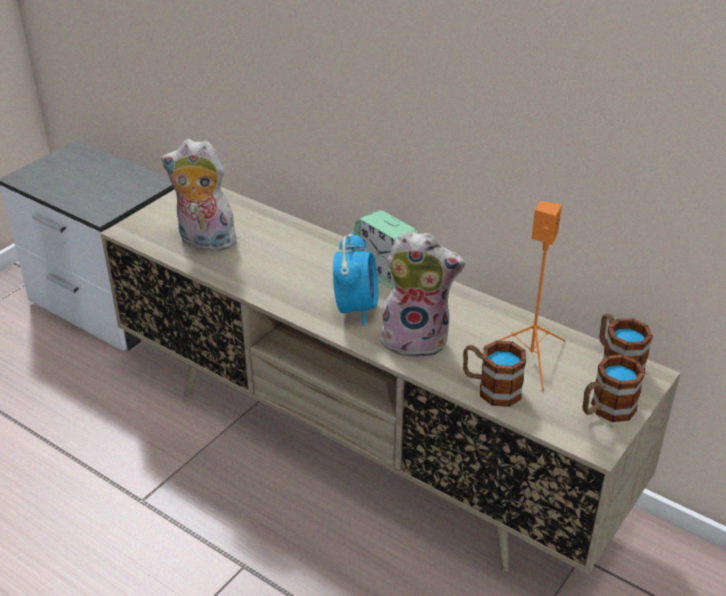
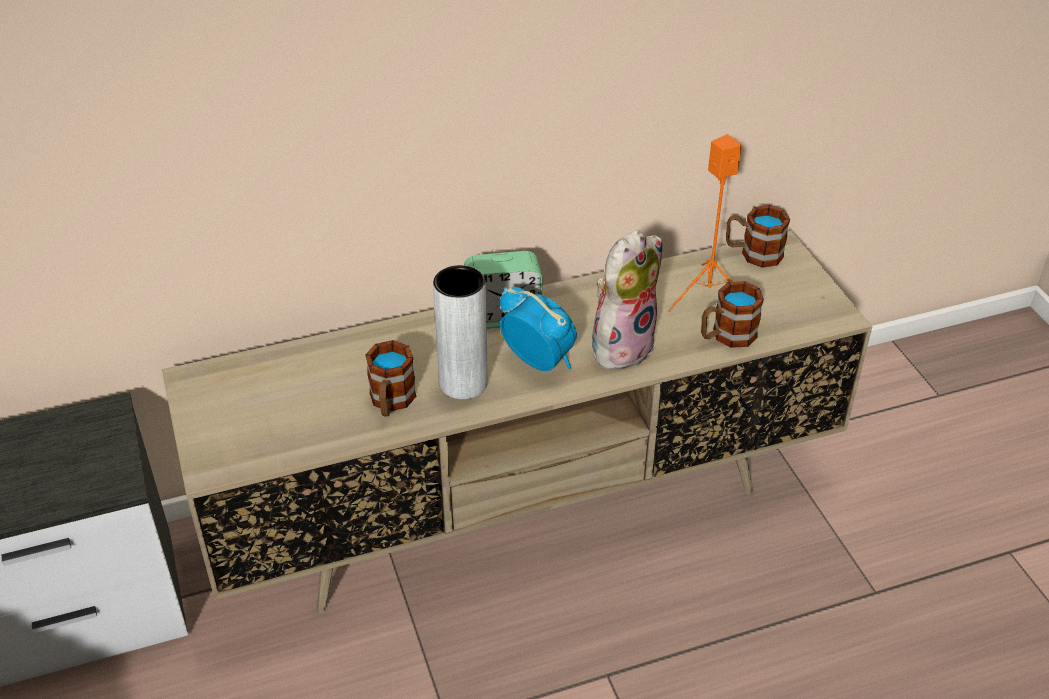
camera: 55 degrees left, 5 degrees up
plush toy [161,139,239,251] -> none
mug [582,354,645,422] -> mug moved to [365,340,416,417]
none -> grey vase [433,265,488,399]

